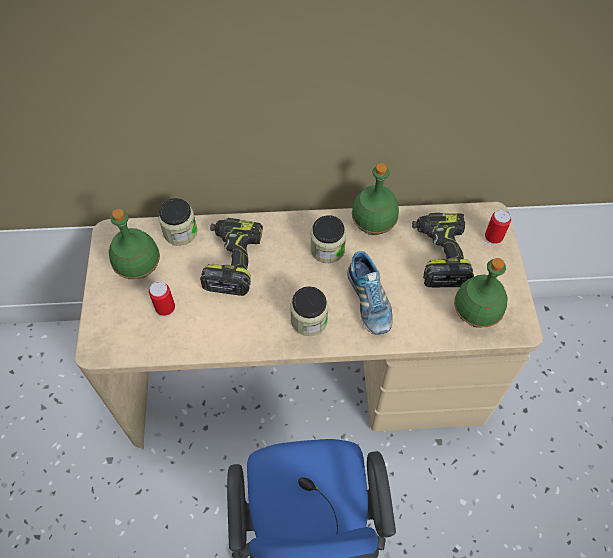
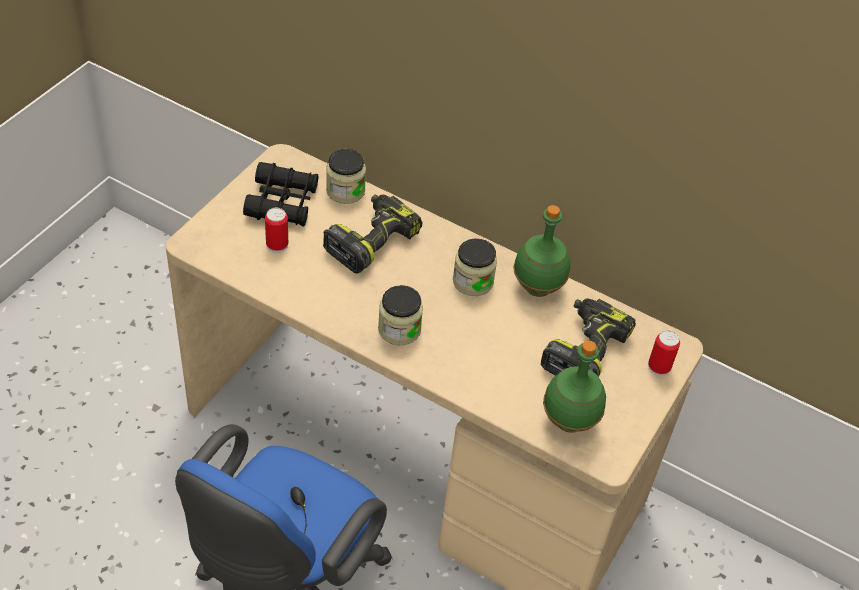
camera: 30 degrees right, 10 degrees down
green bottle [109,209,160,279] -> black binoculars [243,162,318,226]
shoe [347,251,393,335] -> none

